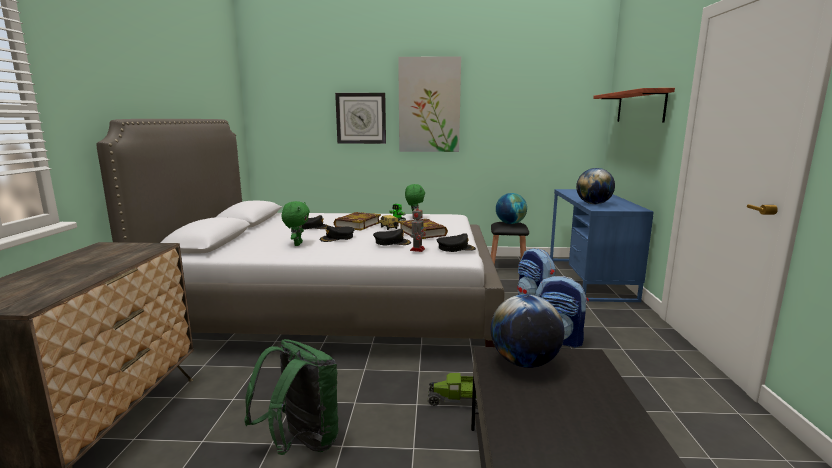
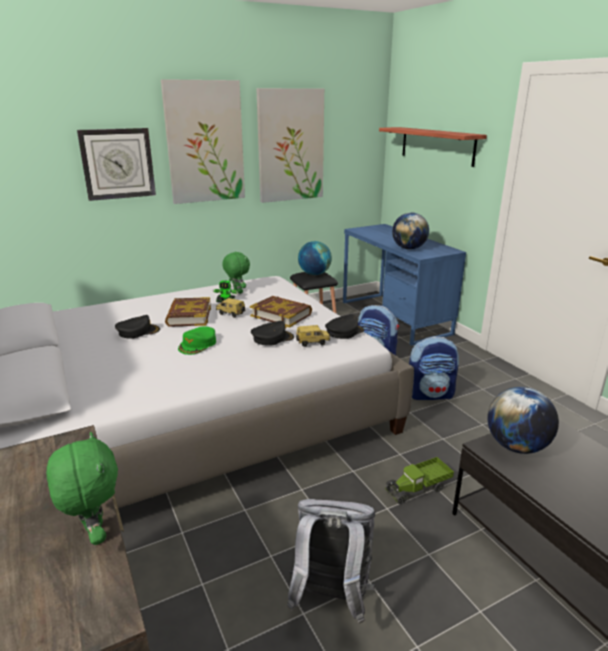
camera: 30 degrees left, 10 degrees up
green backpack [244,339,339,455] -> grey backpack [287,499,375,624]
green plush toy [282,201,310,246] -> green plush toy moved to [46,432,118,545]
black cap [320,226,355,242] -> green cap [178,327,216,355]
toy robot [410,204,426,252] -> toy car [296,325,330,347]
none -> picture [256,88,324,203]

